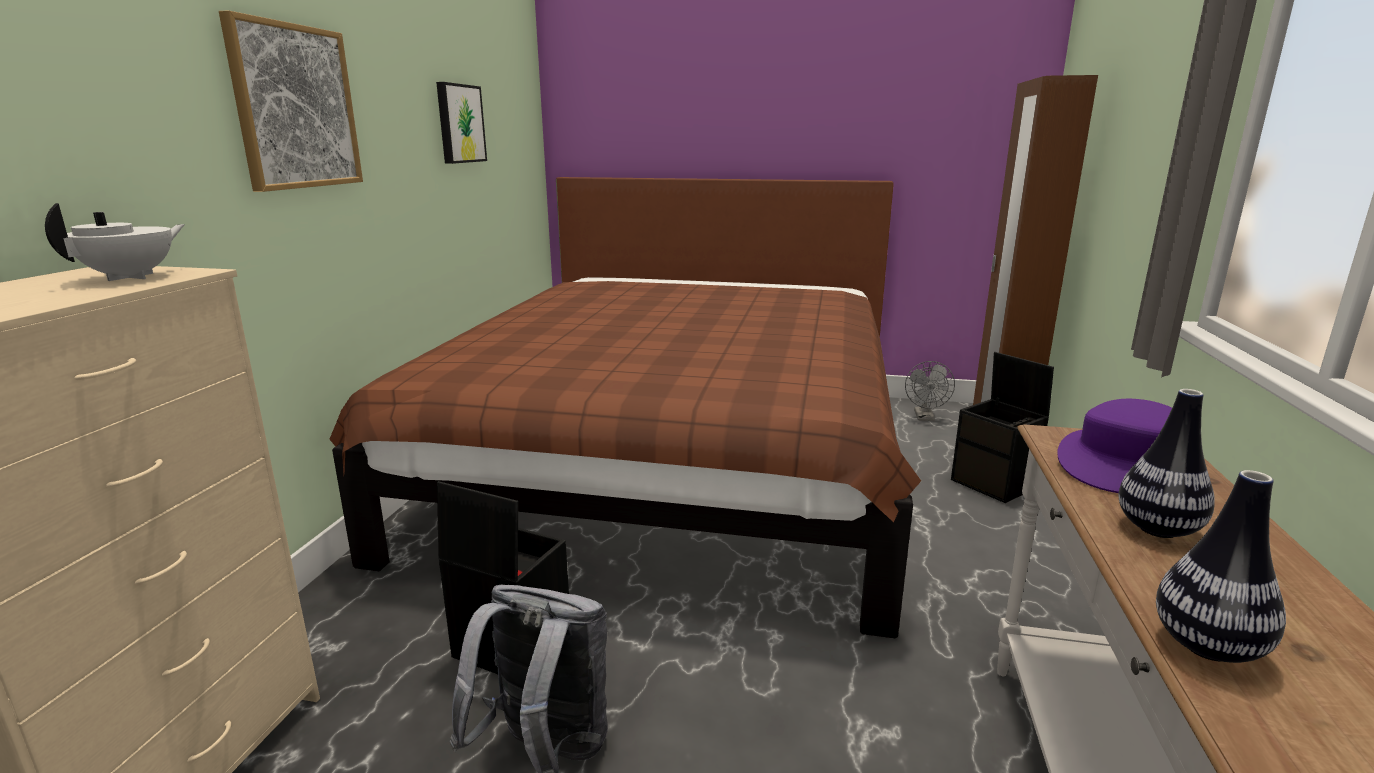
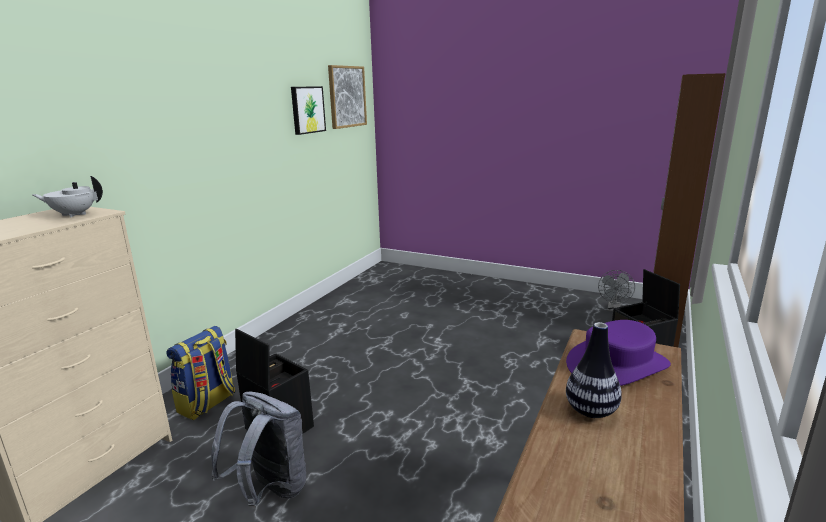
camera: 15 degrees right, 0 degrees up
white teapot [45,203,185,281] -> white teapot turned 135 degrees counterclockwise [32,176,103,217]
picture [219,10,363,192] -> picture moved to [328,65,367,129]
brown bed [329,177,921,638] -> none
vase [1156,470,1286,663] -> none
none -> backpack [167,326,235,420]

